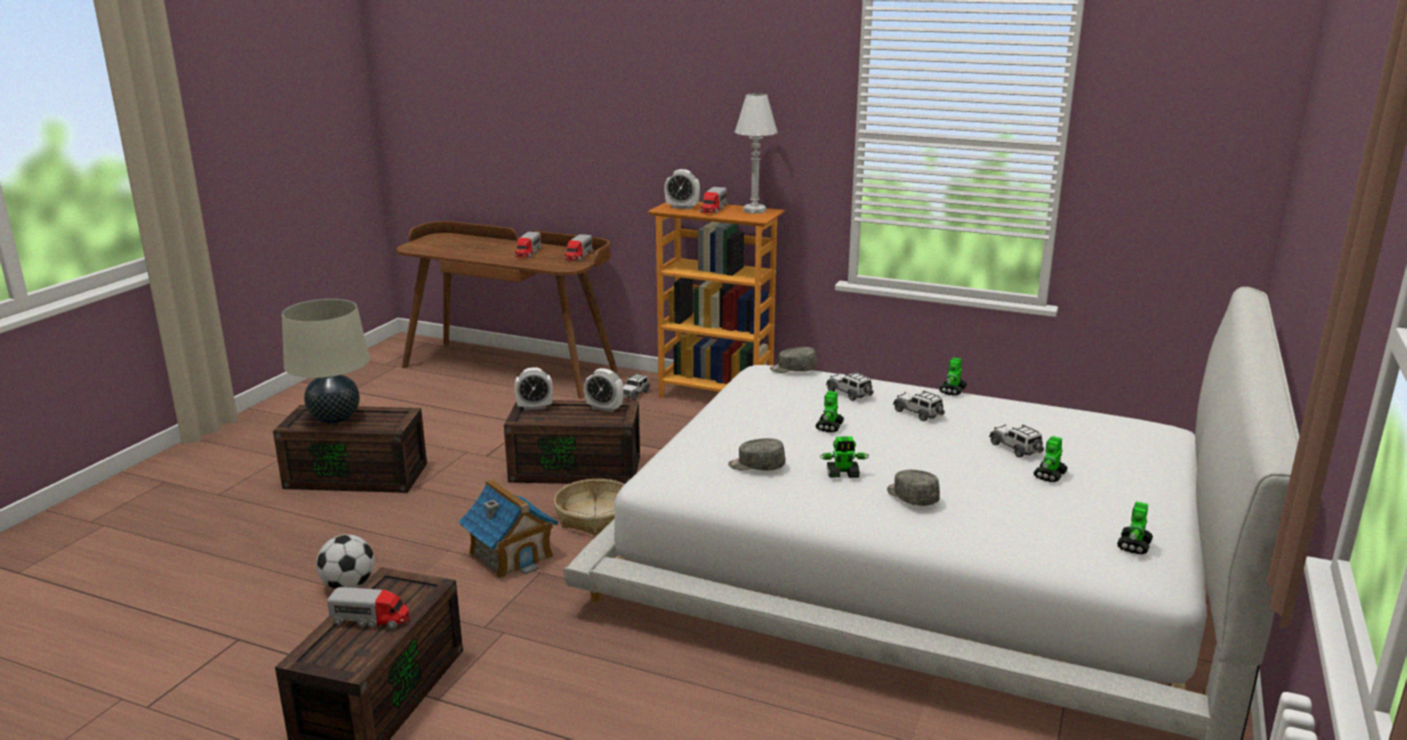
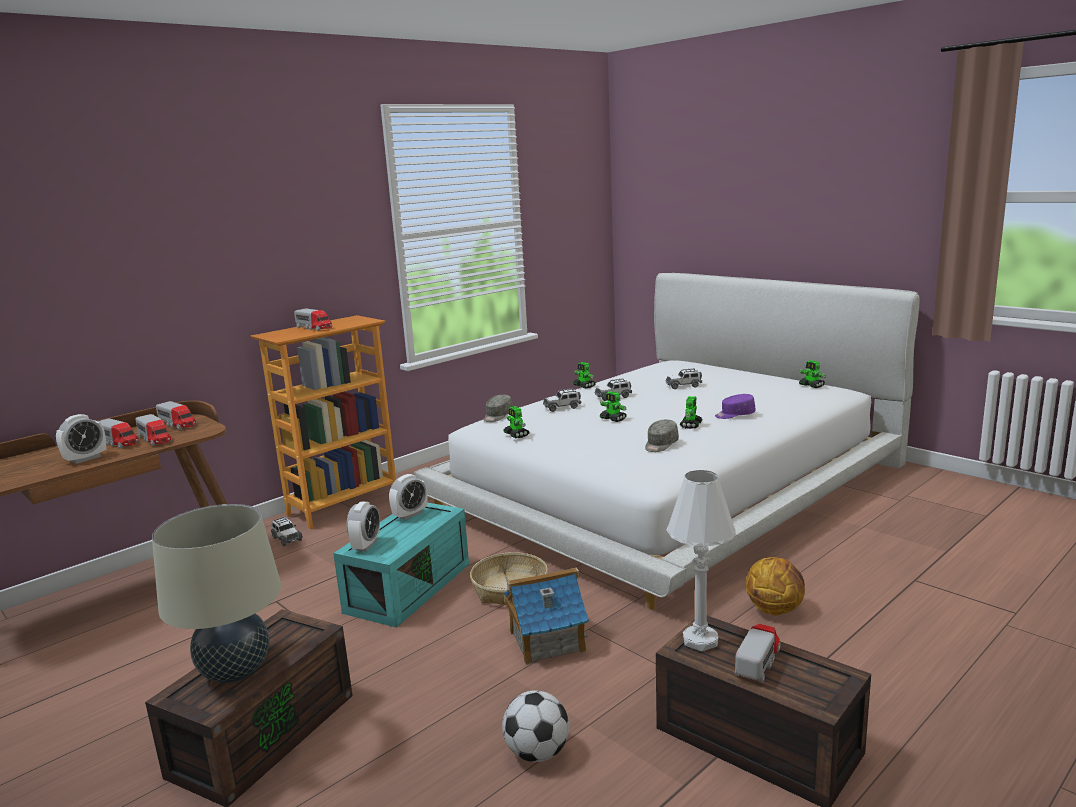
camera: 65 degrees left, 5 degrees down
brown storage box [504,400,640,484] -> turquoise storage box [333,503,469,628]
alarm clock [664,169,700,209] -> alarm clock moved to [56,414,106,464]
white table lamp [734,93,778,214] -> white table lamp moved to [666,470,736,651]
grey cap [887,470,940,506] -> purple cap [715,394,755,419]
toy robot [1033,436,1068,482] -> toy robot moved to [503,406,529,438]
none -> toy truck [135,414,172,446]
none -> basketball [746,557,805,616]

